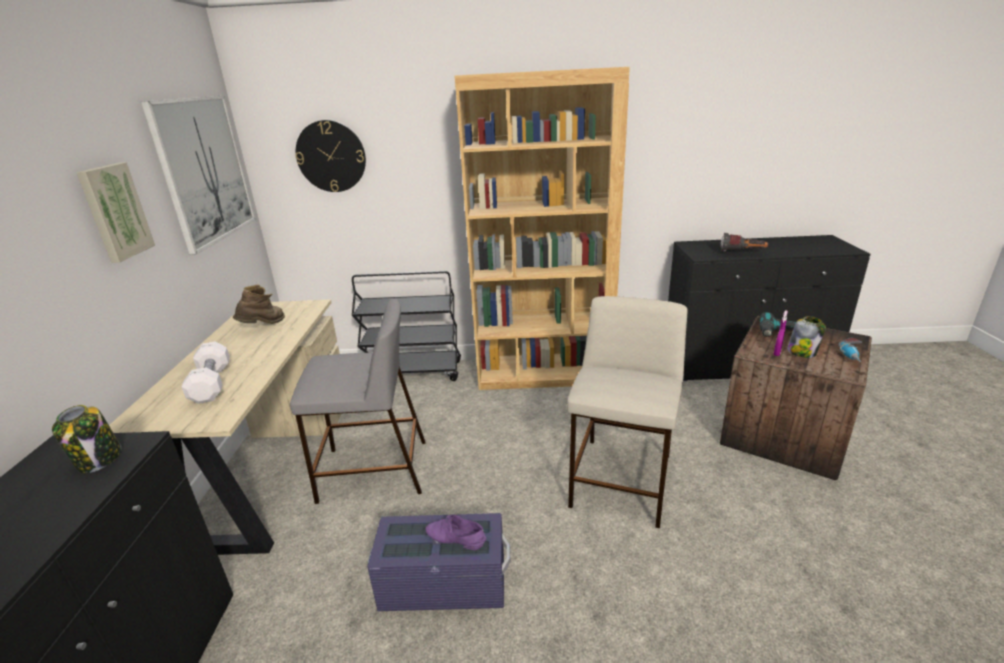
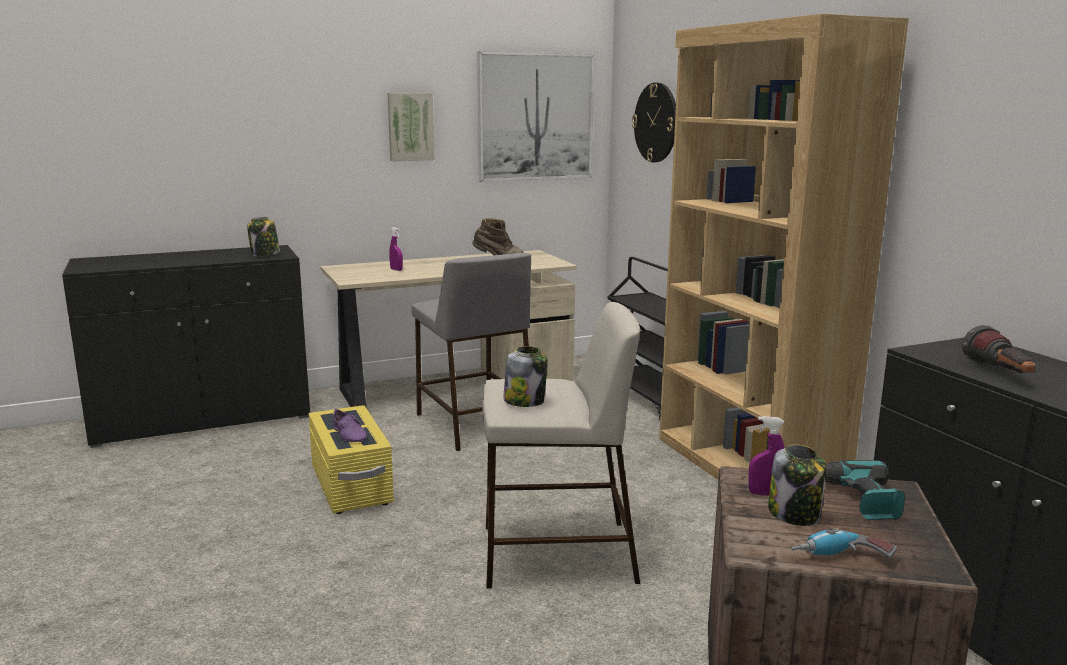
camera: 65 degrees right, 10 degrees down
white dumbbell [181,342,230,404] -> purple spray bottle [389,227,403,271]
purple storage box [367,513,510,611] -> yellow storage box [309,405,394,514]
purple shoe [425,515,486,550] -> purple shoe turned 150 degrees clockwise [333,409,367,442]
none -> jar [503,346,548,407]

